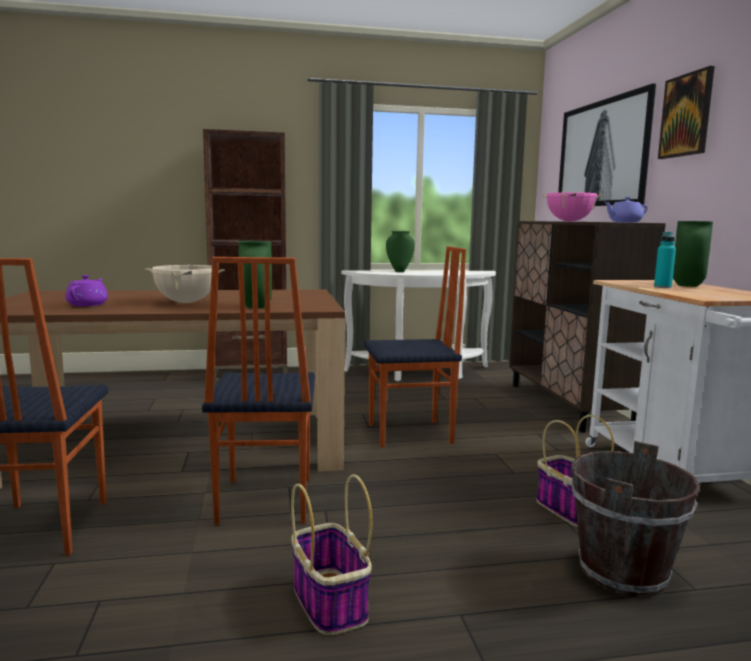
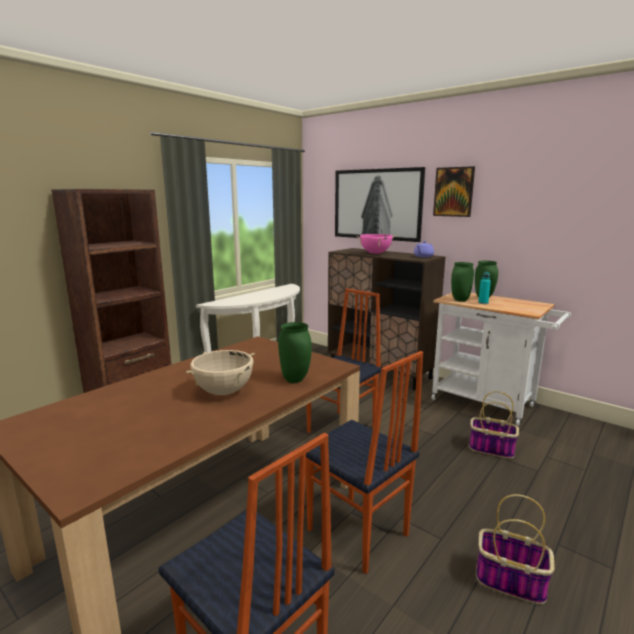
camera: 40 degrees left, 5 degrees up
purple teapot [65,275,108,306] -> none
green vase [386,231,415,272] -> green vase moved to [451,262,474,302]
brown bucket [571,441,700,597] -> none

